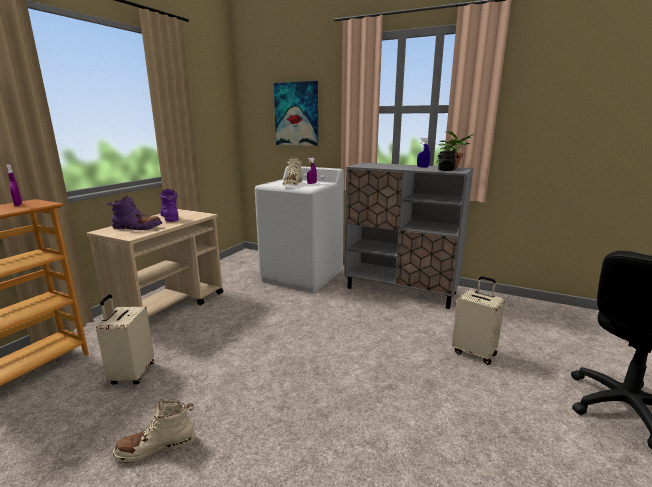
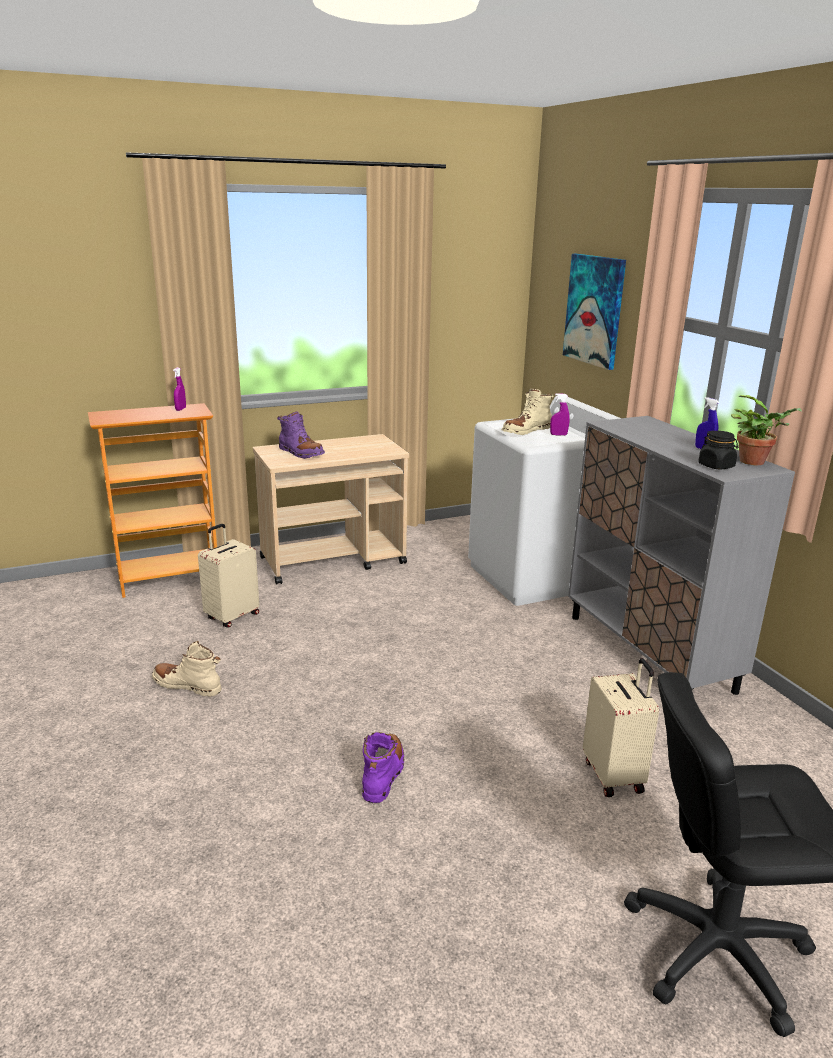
camera: 40 degrees right, 5 degrees up
purple boot [159,189,179,222] -> purple boot moved to [362,732,404,803]

